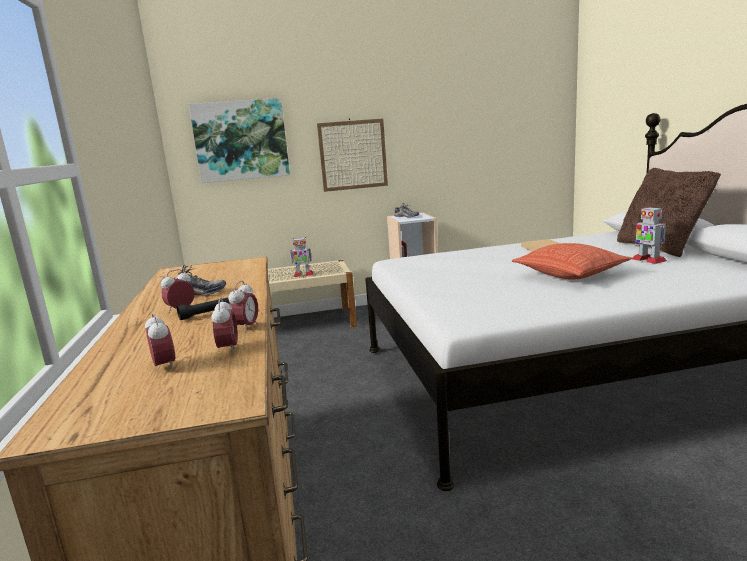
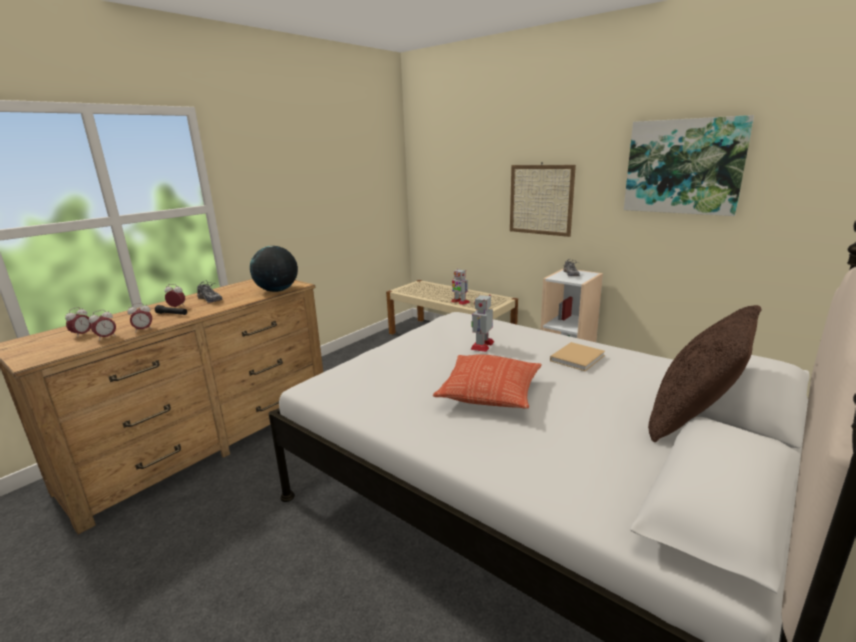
camera: 50 degrees right, 5 degrees up
picture [189,98,290,183] -> picture moved to [624,115,754,216]
toy robot [632,206,667,264] -> toy robot moved to [470,294,494,352]
none -> globe [250,246,298,292]

